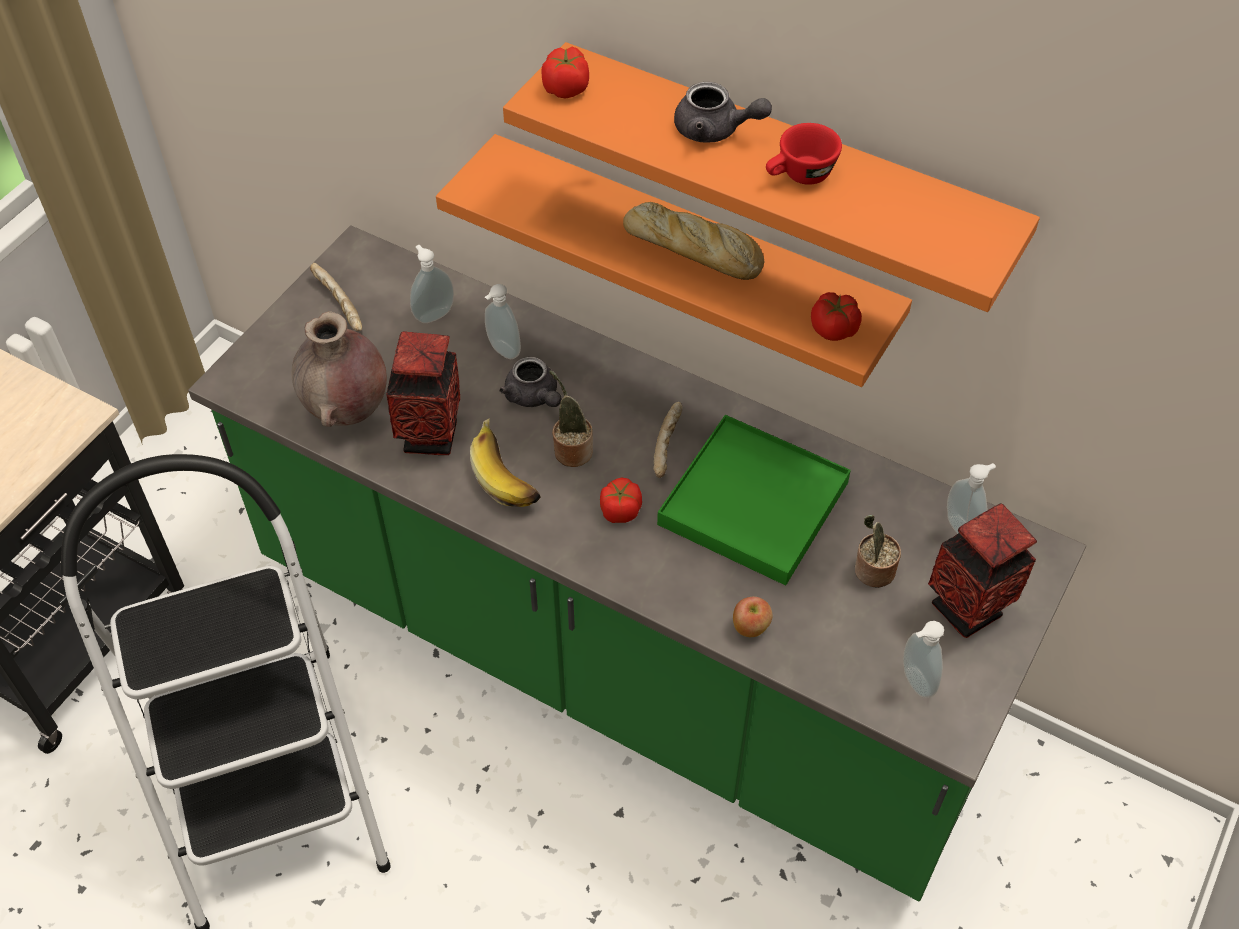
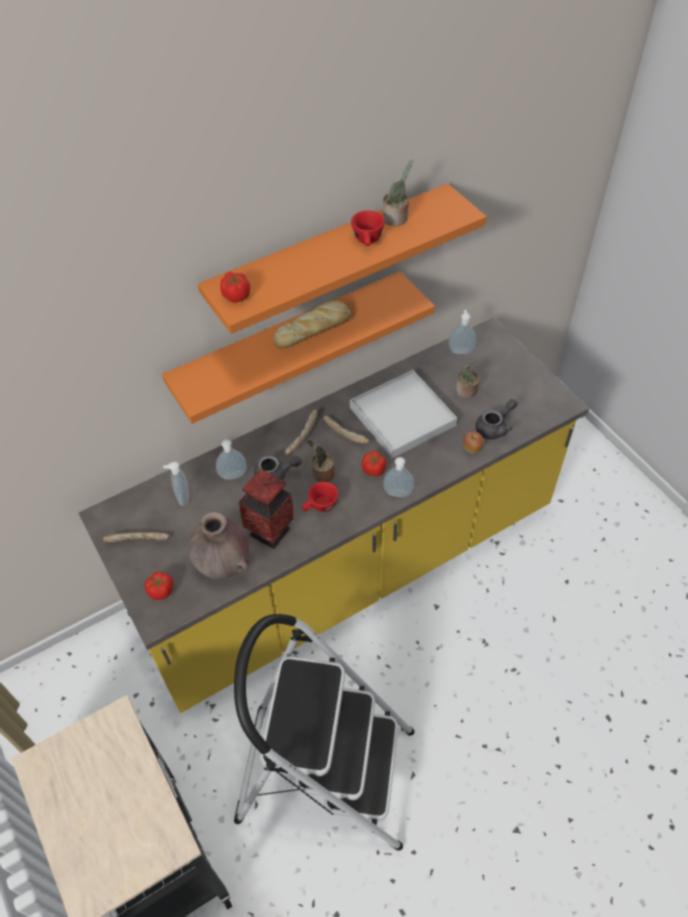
camera: 60 degrees left, 0 degrees up
green counter [188,225,1086,901] -> yellow counter [79,317,589,713]
banana [470,418,541,507] -> red cup [302,482,338,512]
green tray [657,415,851,585] -> white tray [350,370,457,459]
grey teapot [674,82,772,143] -> grey teapot moved to [476,399,517,439]
tomato [811,292,862,341] -> tomato moved to [145,572,173,600]
soap dispenser [903,621,944,698] -> soap dispenser moved to [383,457,414,497]
vase [928,504,1037,638] -> none
none -> bread [285,410,317,455]
none -> potted plant [383,160,413,226]

